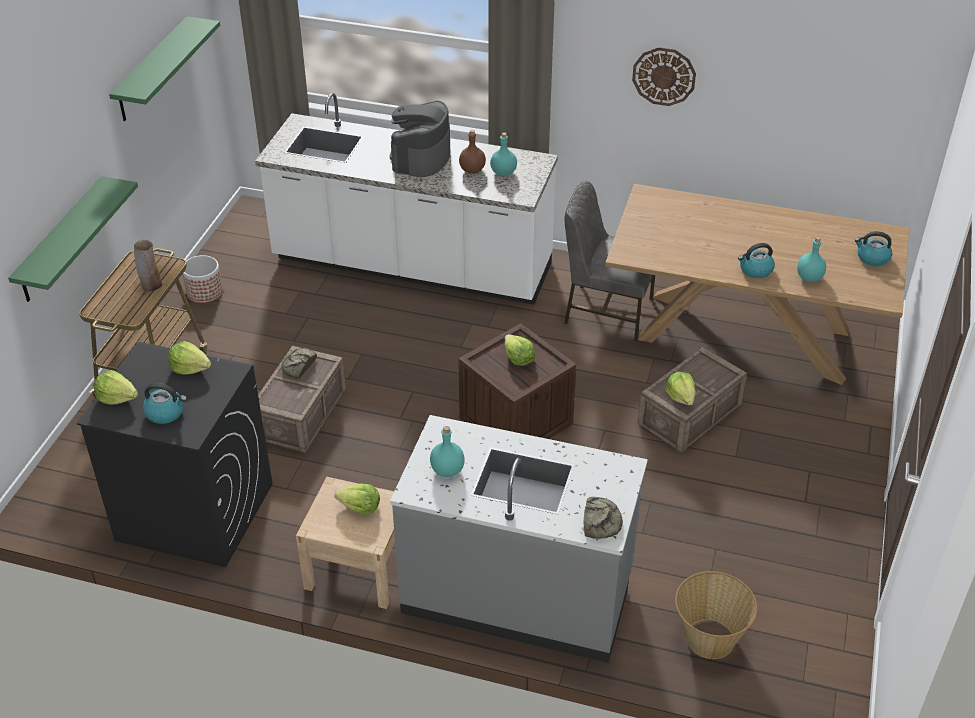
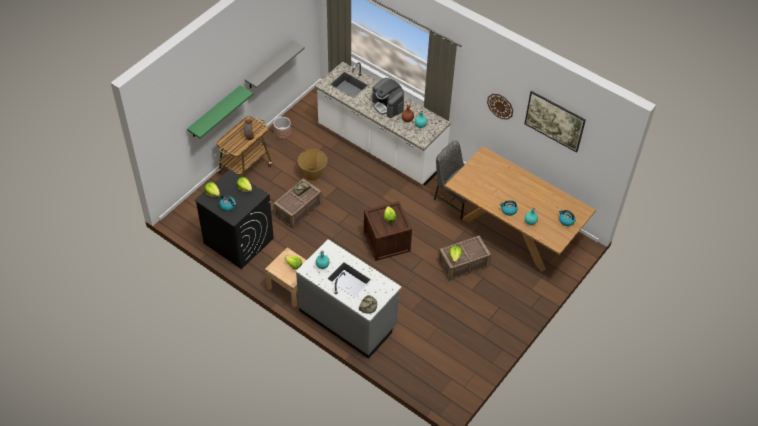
camera: 20 degrees right, 10 degrees up
green shelf [109,16,220,121] -> none
coffee machine [390,101,450,177] -> coffee machine turned 75 degrees counterclockwise [372,78,404,118]
basket [675,571,758,659] -> basket moved to [298,149,327,181]
none -> grey shelf [245,40,305,88]
none -> picture [524,91,586,153]

